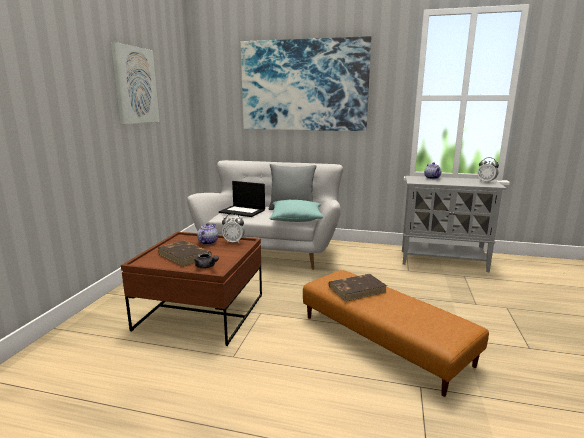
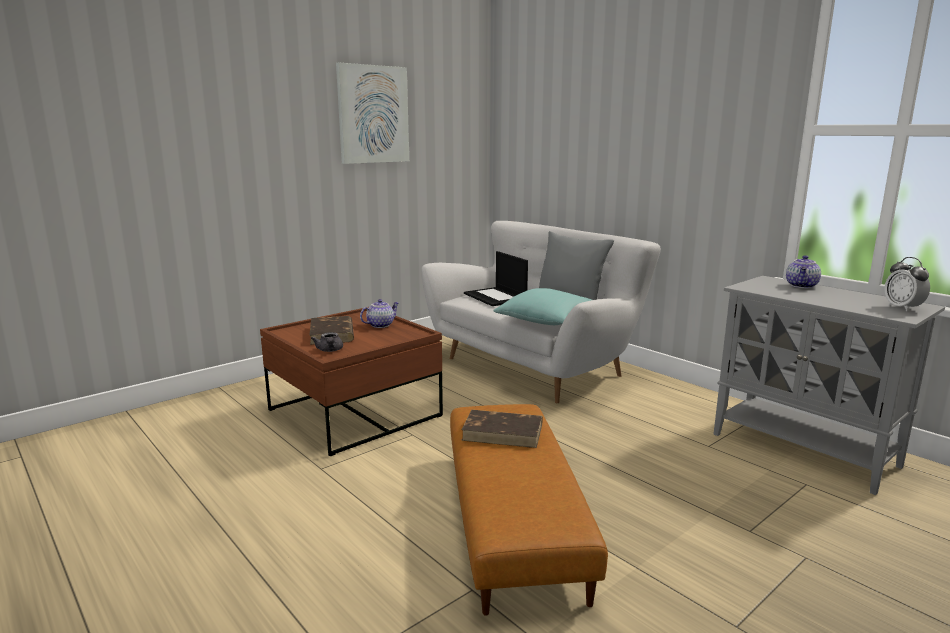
camera: 35 degrees right, 0 degrees up
alarm clock [222,214,245,243] -> none
picture [241,36,371,131] -> none

